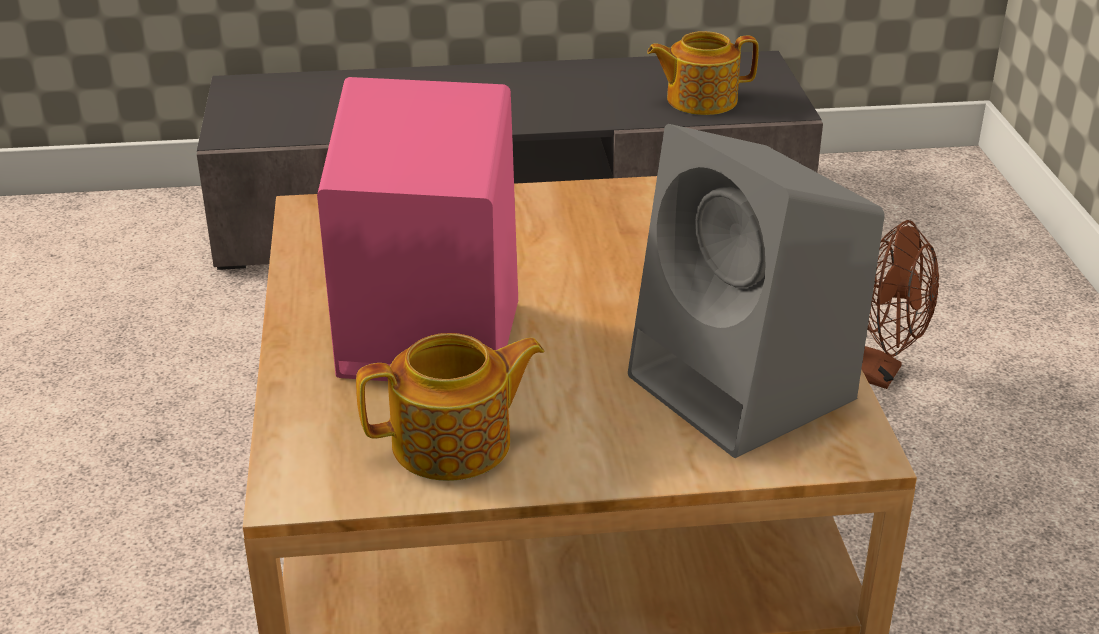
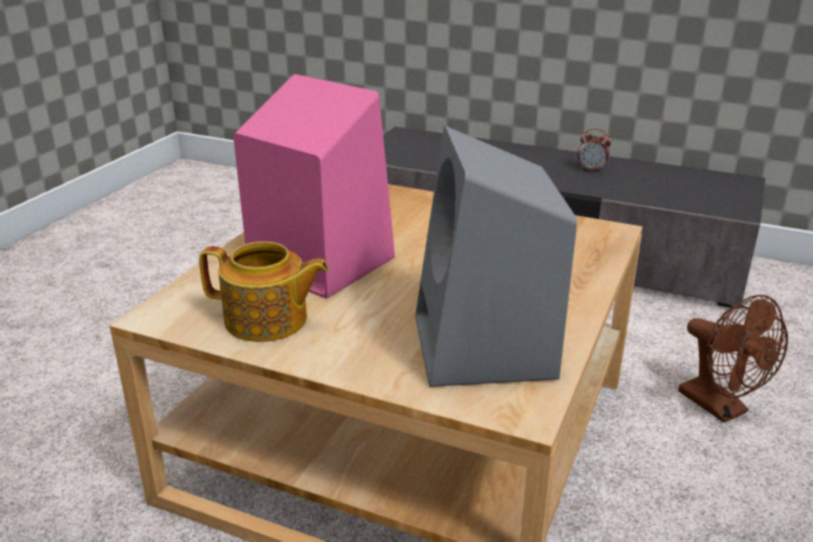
camera: 30 degrees right, 5 degrees down
teapot [647,31,759,115] -> none
none -> alarm clock [578,129,611,172]

